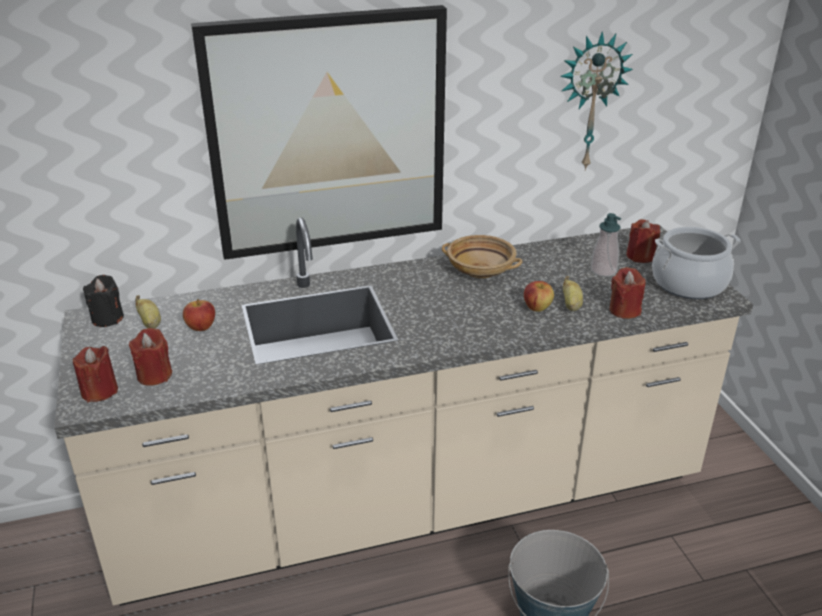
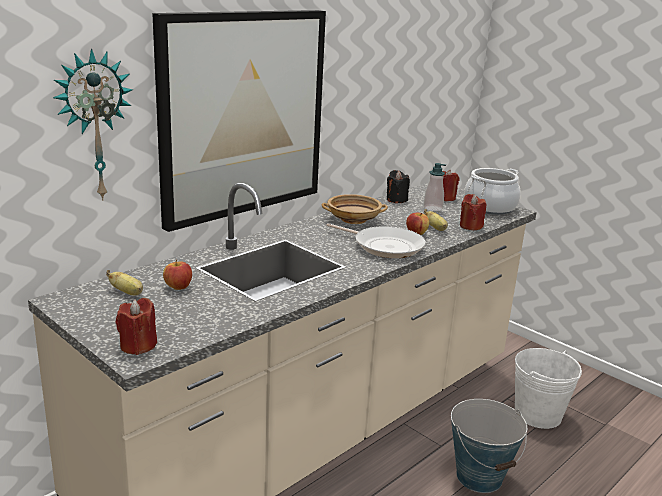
camera: 30 degrees left, 10 degrees down
black candle [83,275,124,327] -> black candle moved to [387,170,410,203]
red candle [129,328,172,386] -> none
wall clock [560,31,633,171] -> wall clock moved to [53,49,133,201]
none -> frying pan [326,223,426,258]
none -> white bucket [515,348,582,429]

